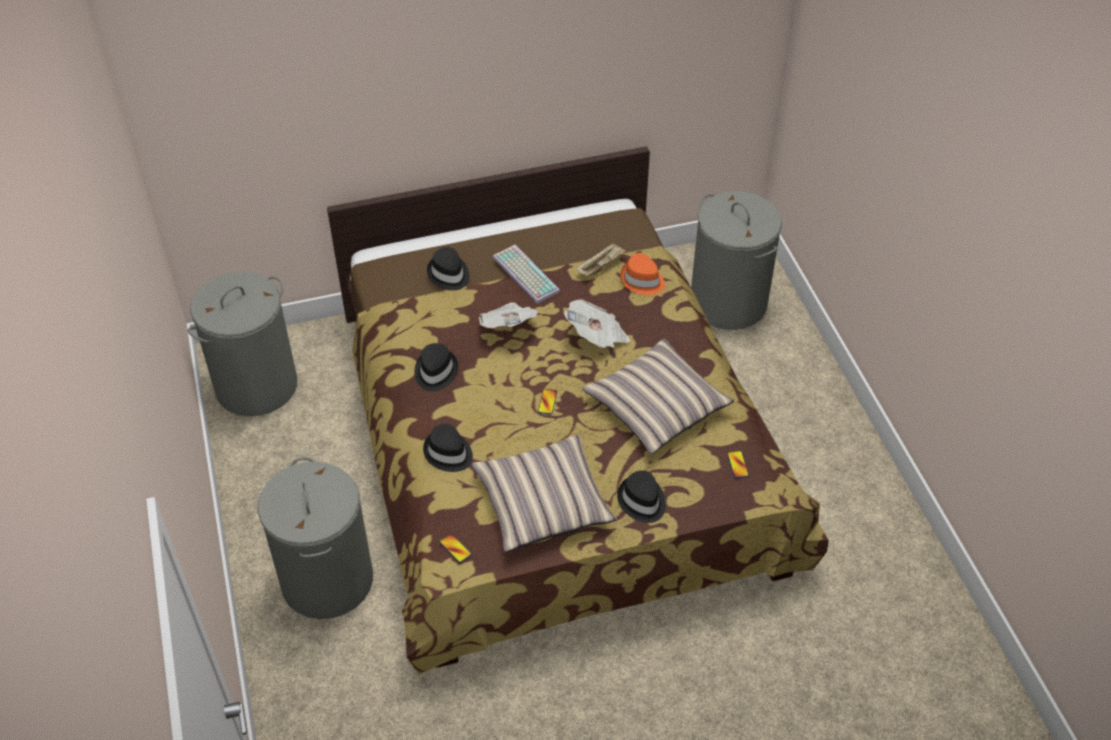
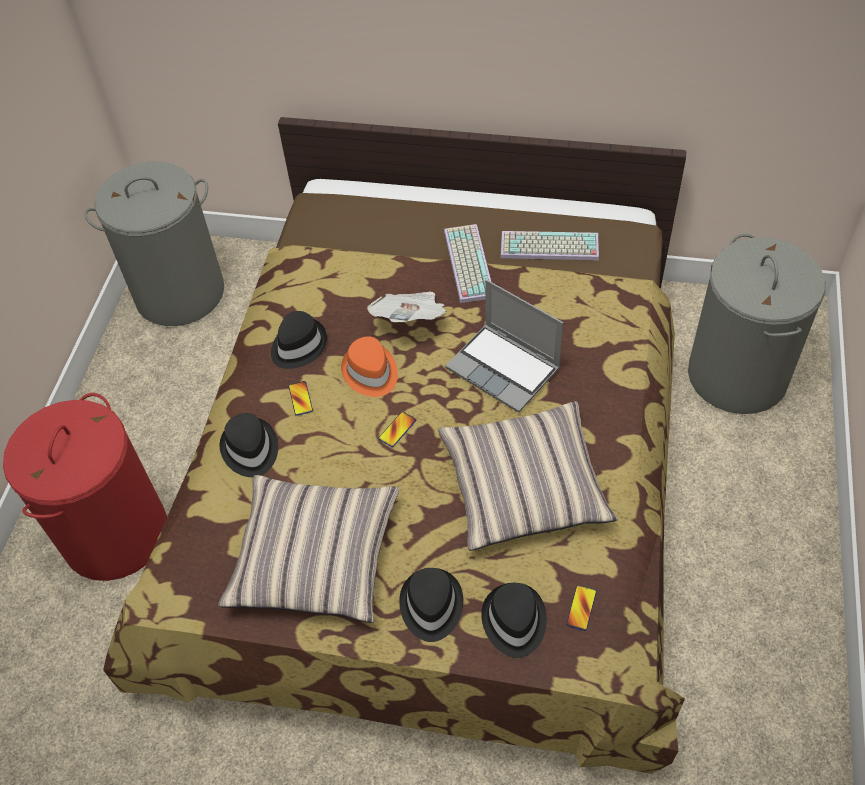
camera: 30 degrees right, 5 degrees up
grey laundry basket [258,457,373,619] -> red laundry basket [3,393,167,581]
black hat [427,247,469,290] -> black hat moved to [481,583,546,658]
phone [439,533,472,563] -> phone moved to [289,381,313,416]
newspaper [564,299,630,348] -> laptop [445,280,563,413]
beige tray [576,243,626,276] -> none
orange hat [620,253,665,295] -> orange hat moved to [341,336,398,397]
none -> keyboard [500,231,599,261]

